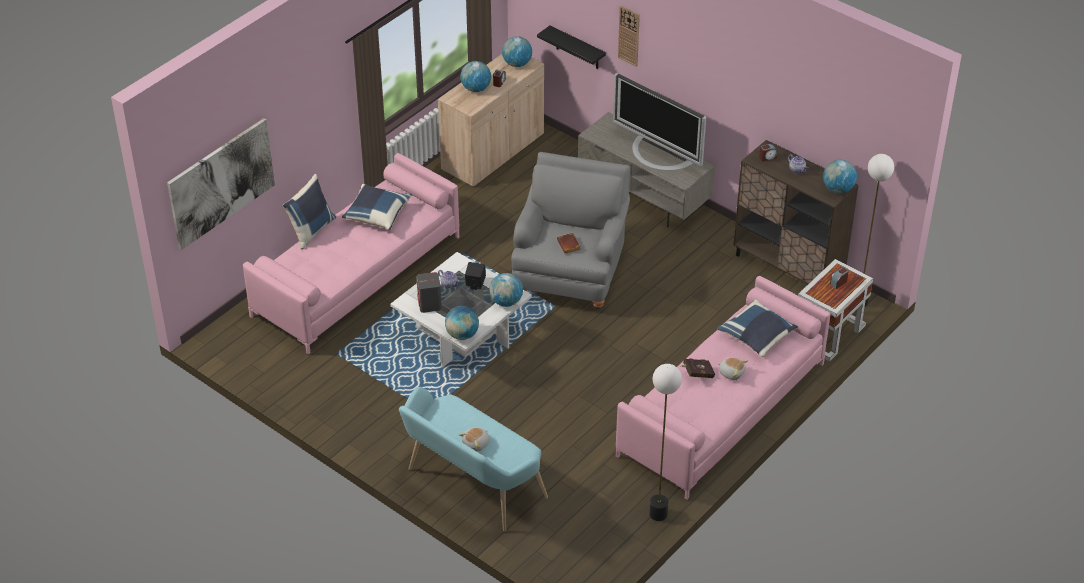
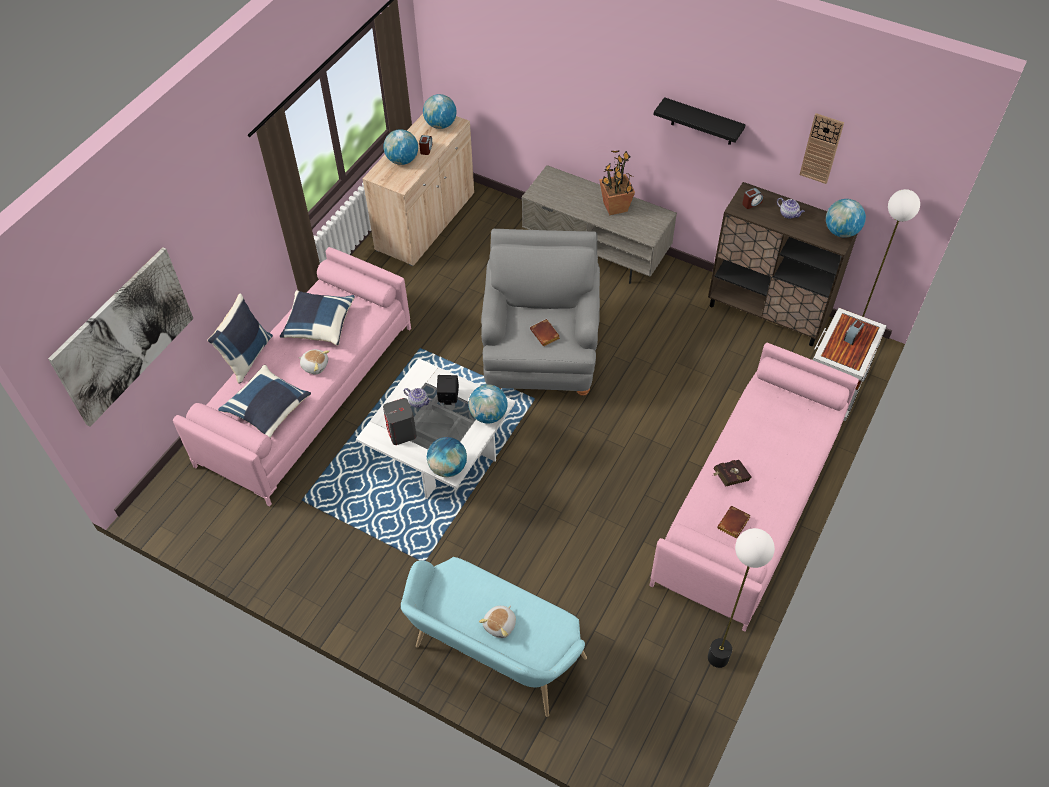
camera: 10 degrees left, 10 degrees up
black shelf [537,26,606,69] -> black shelf moved to [654,97,746,145]
television [613,73,706,171] -> potted plant [599,151,635,215]
wall clock [618,6,640,67] -> wall clock moved to [799,113,844,184]
blue pillow [717,300,798,357] -> blue pillow moved to [218,365,311,437]
plush toy [718,357,748,380] -> plush toy moved to [299,349,330,374]
none -> brown book [717,506,750,538]

